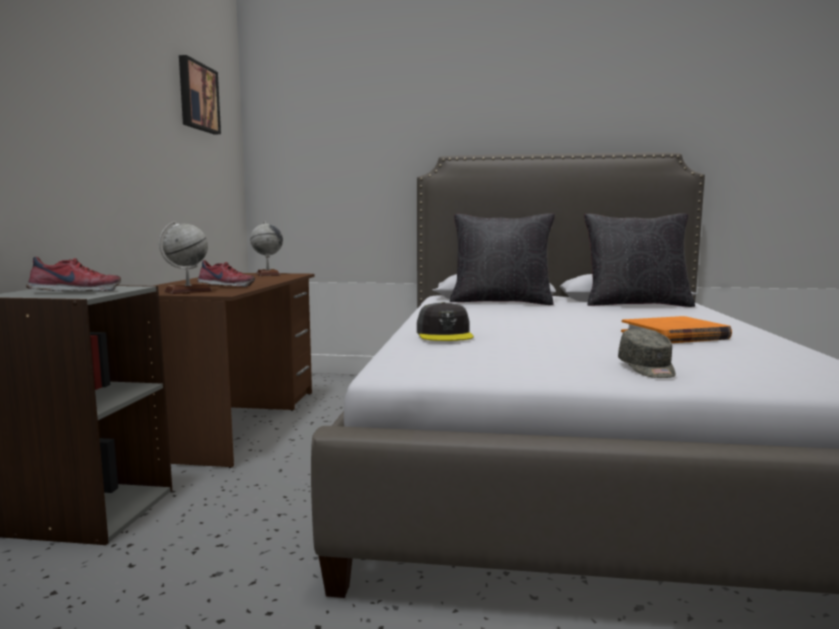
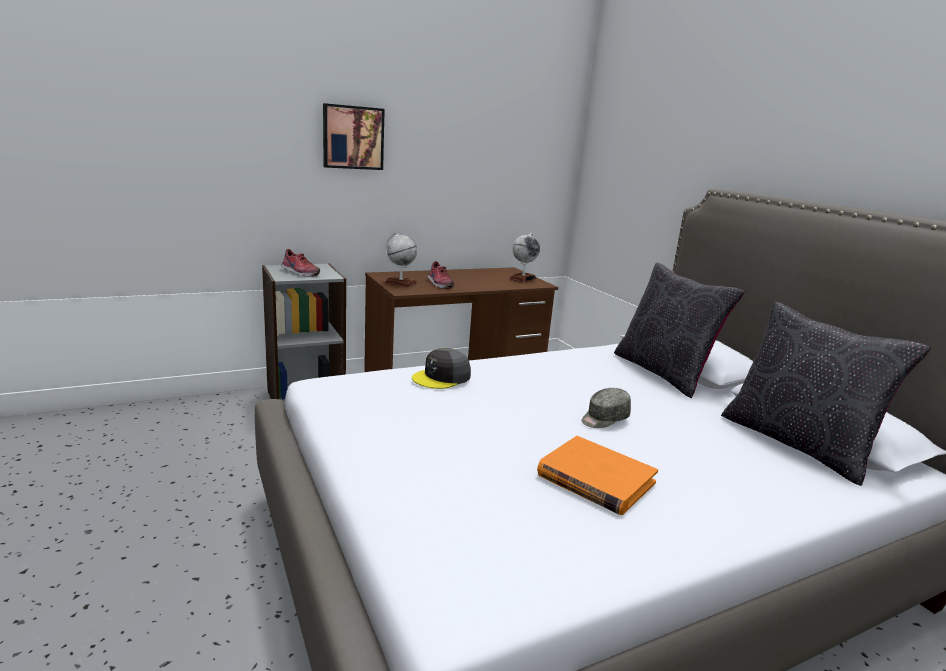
camera: 55 degrees right, 10 degrees up
picture [179,55,221,134] -> picture moved to [323,103,385,170]
grey cap [618,329,676,378] -> grey cap moved to [581,388,631,428]

